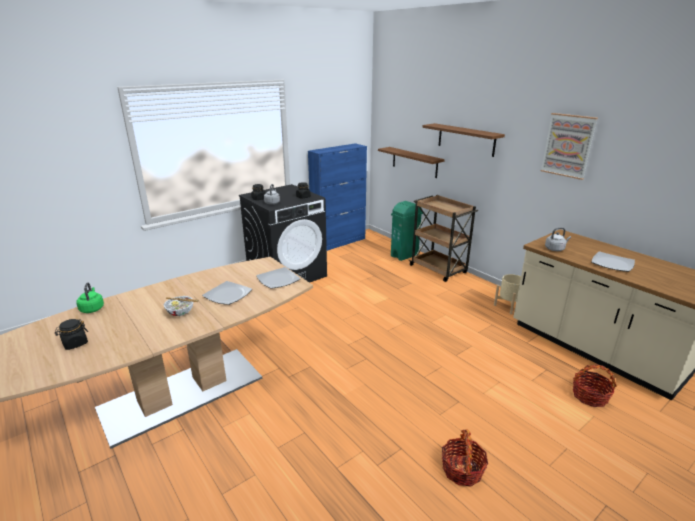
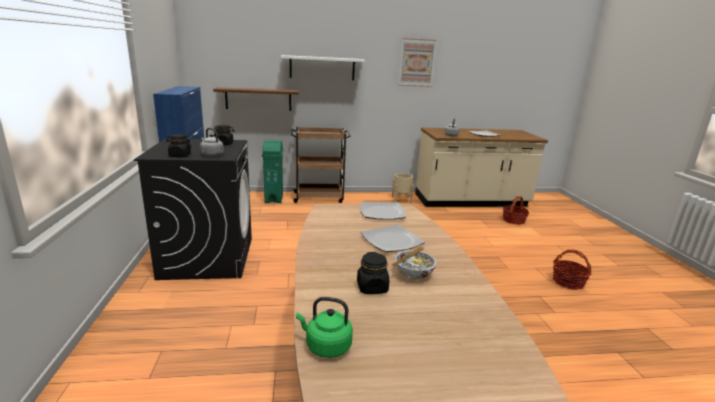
camera: 60 degrees left, 5 degrees down
black jar [55,319,88,350] -> black jar moved to [357,252,389,294]
brown shelf [422,123,505,157] -> white shelf [281,55,365,80]

